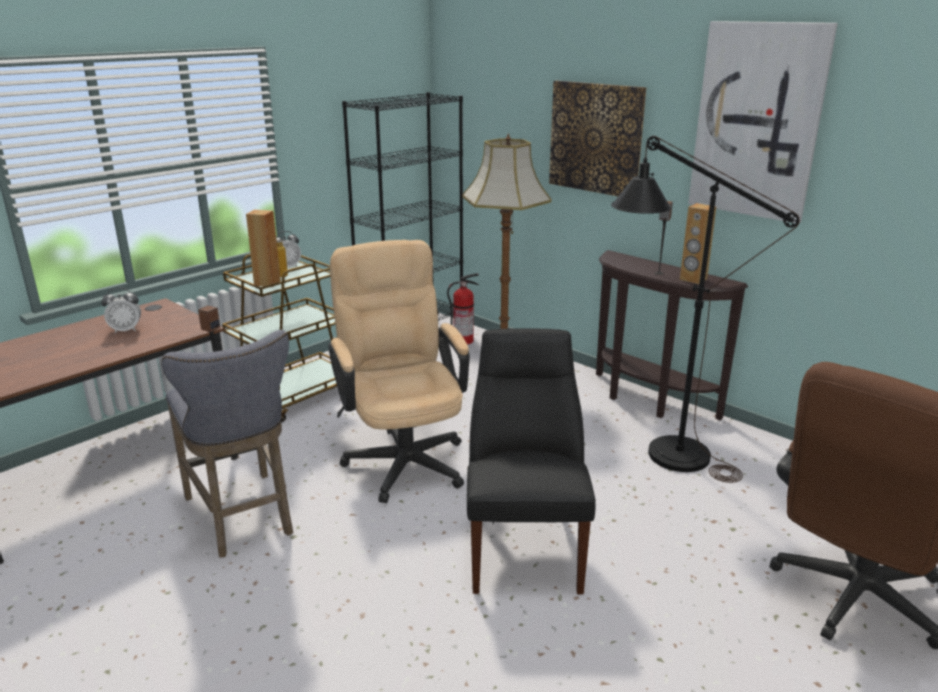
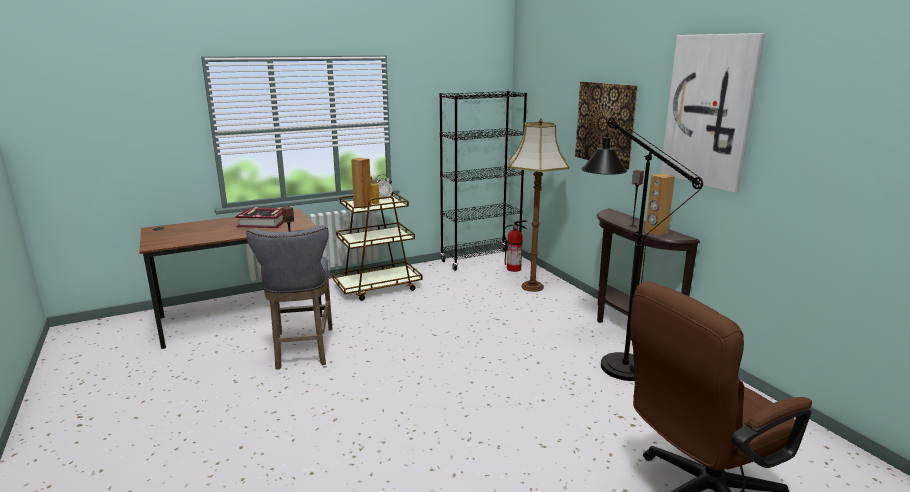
camera: 20 degrees right, 5 degrees down
alarm clock [101,288,141,334] -> book [235,207,285,228]
beige office chair [328,240,470,503] -> none
black chair [467,328,595,594] -> none

